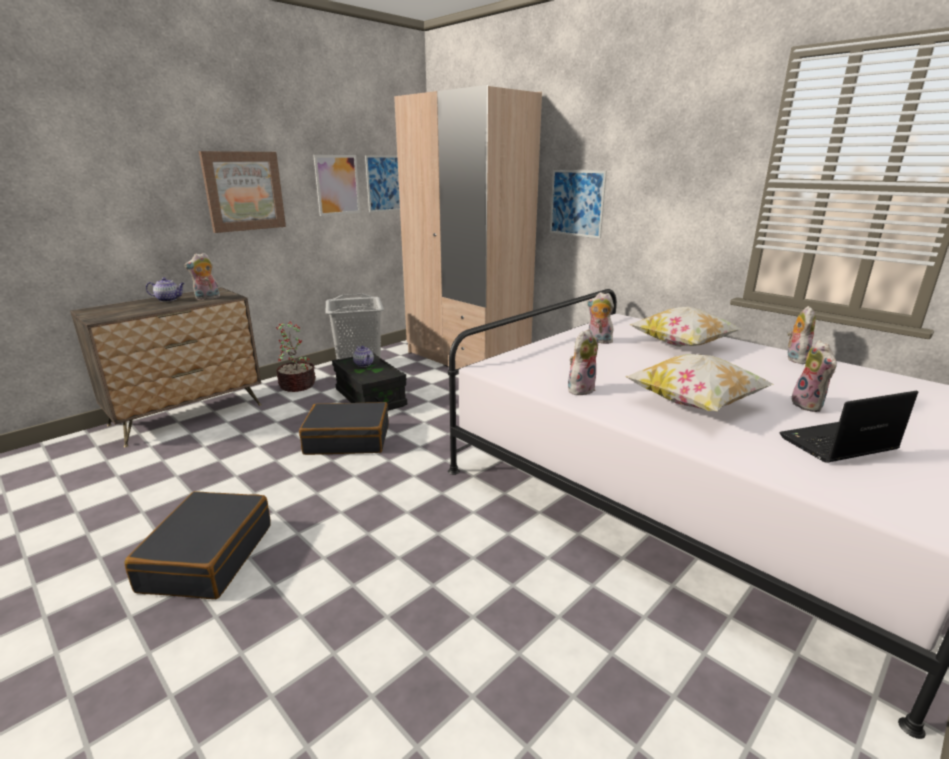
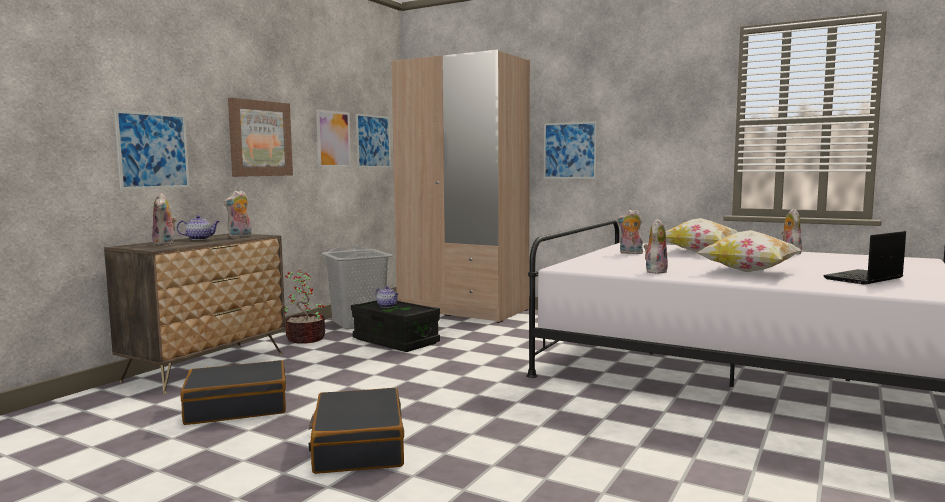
camera: 15 degrees left, 15 degrees down
black suitcase [299,402,389,455] -> black suitcase moved to [180,360,286,425]
plush toy [791,340,837,412] -> plush toy moved to [152,193,176,246]
none -> picture [114,110,190,190]

